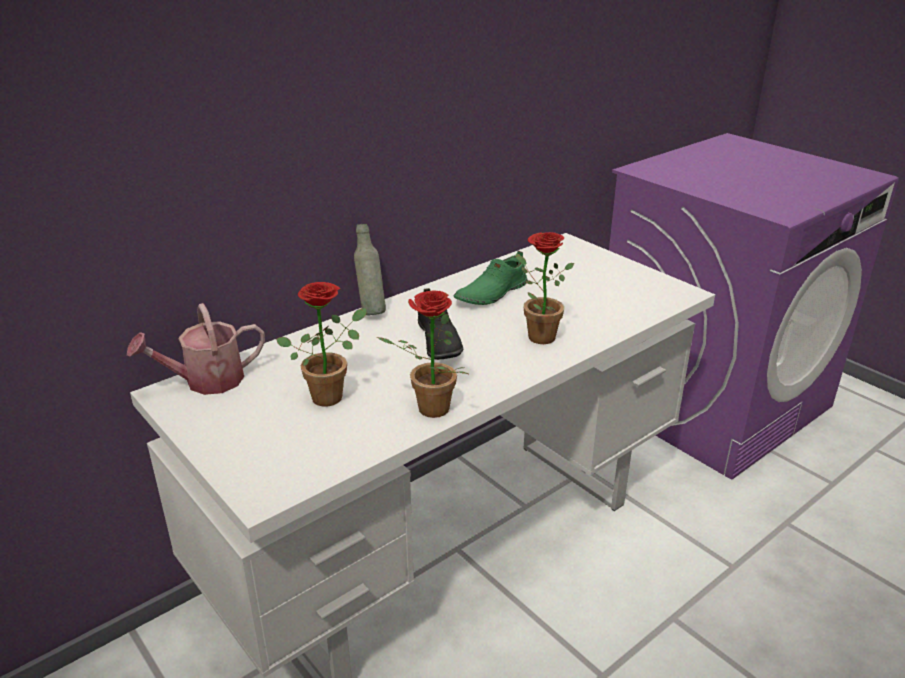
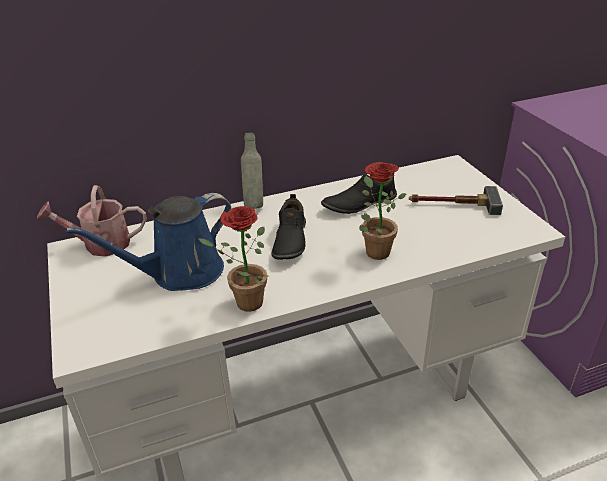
camera: 20 degrees right, 5 degrees up
potted plant [276,282,367,407] -> blue watering can [66,193,231,291]
green shoe [453,251,527,305] -> black shoe [321,174,397,214]
none -> hammer [409,186,503,215]

